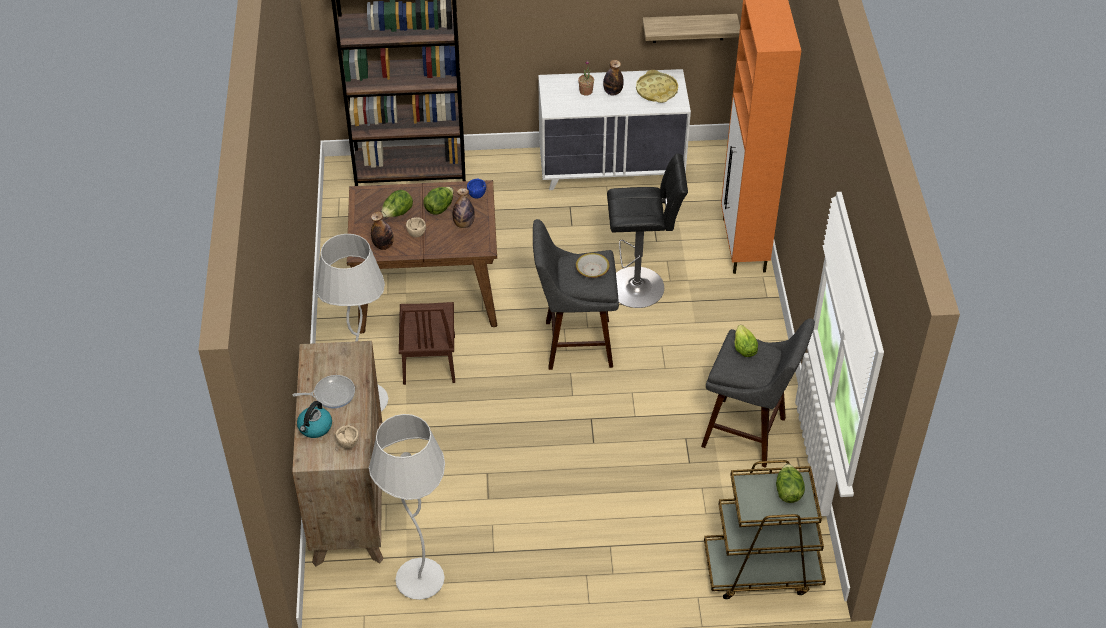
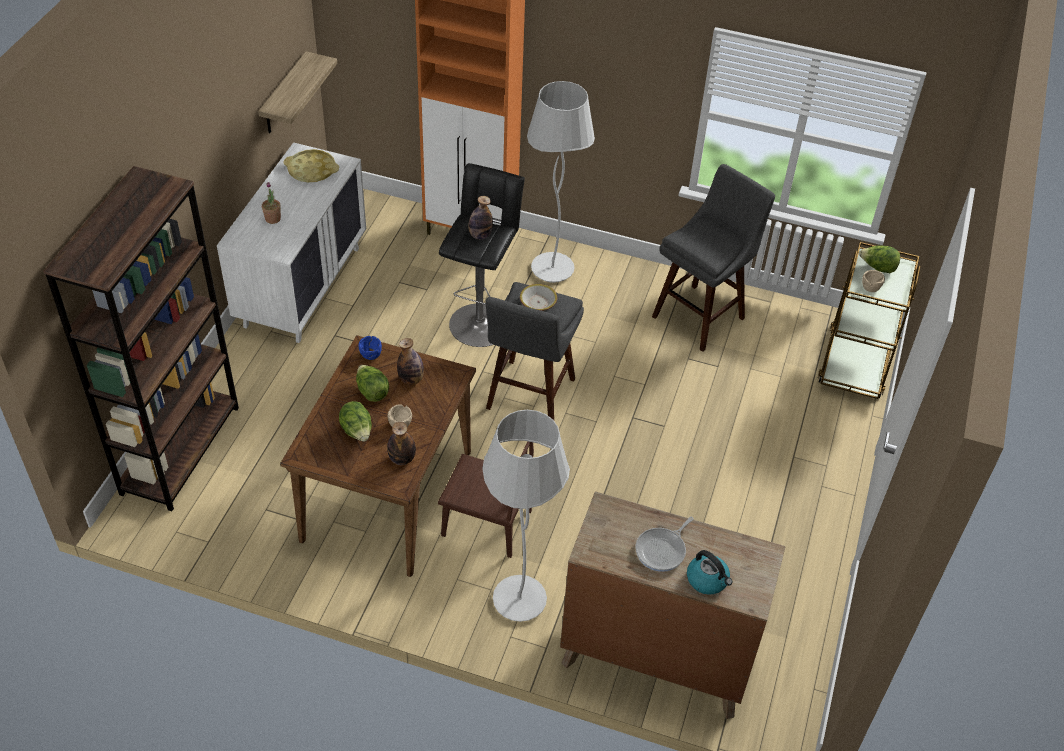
camera: 70 degrees left, 0 degrees up
frying pan [293,375,355,409] -> frying pan turned 150 degrees counterclockwise [636,517,694,572]
beige bowl [335,425,359,449] -> beige bowl moved to [862,270,885,292]
white floor lamp [369,414,445,600] -> white floor lamp moved to [527,81,595,283]
bottle [603,60,624,96] -> bottle moved to [469,196,493,239]
lettuce [735,325,758,357] -> none

